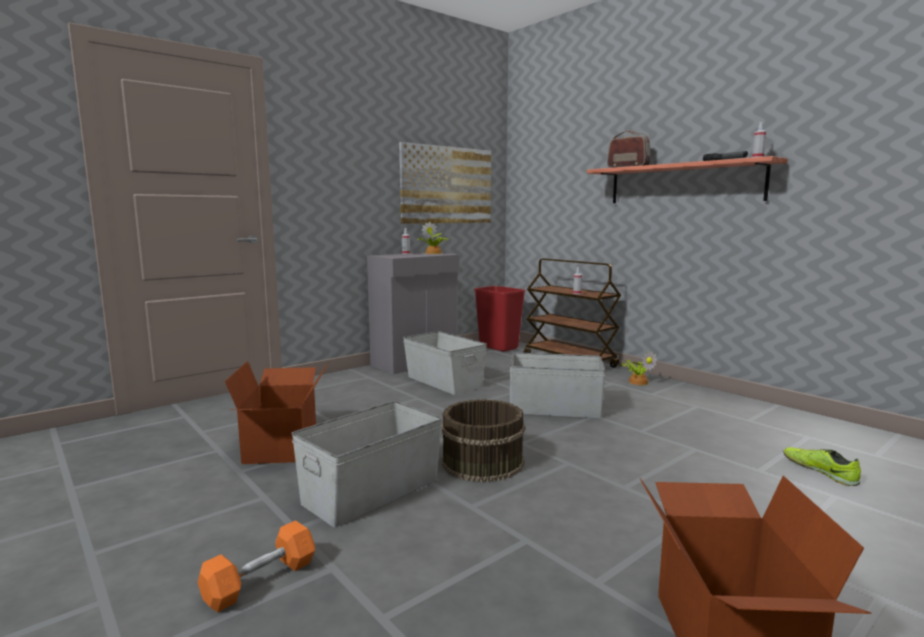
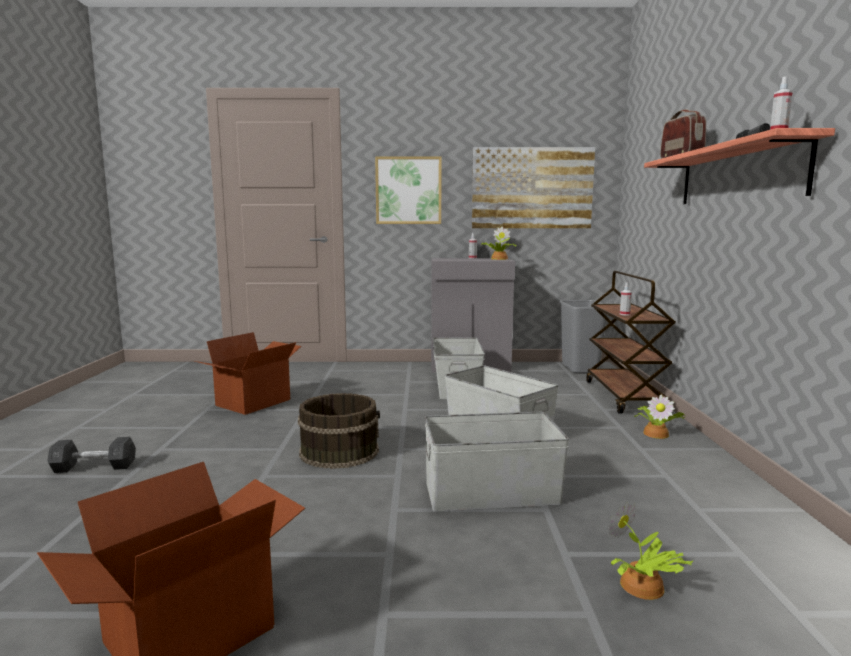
camera: 40 degrees right, 0 degrees up
orange dumbbell [198,520,315,612] -> grey dumbbell [47,437,136,473]
grey storage box [291,401,442,527] -> grey storage box moved to [425,412,569,512]
red trash can [474,286,525,351] -> grey trash can [559,300,607,374]
shoe [783,447,861,486] -> potted plant [608,502,693,600]
none -> picture [375,156,442,224]

